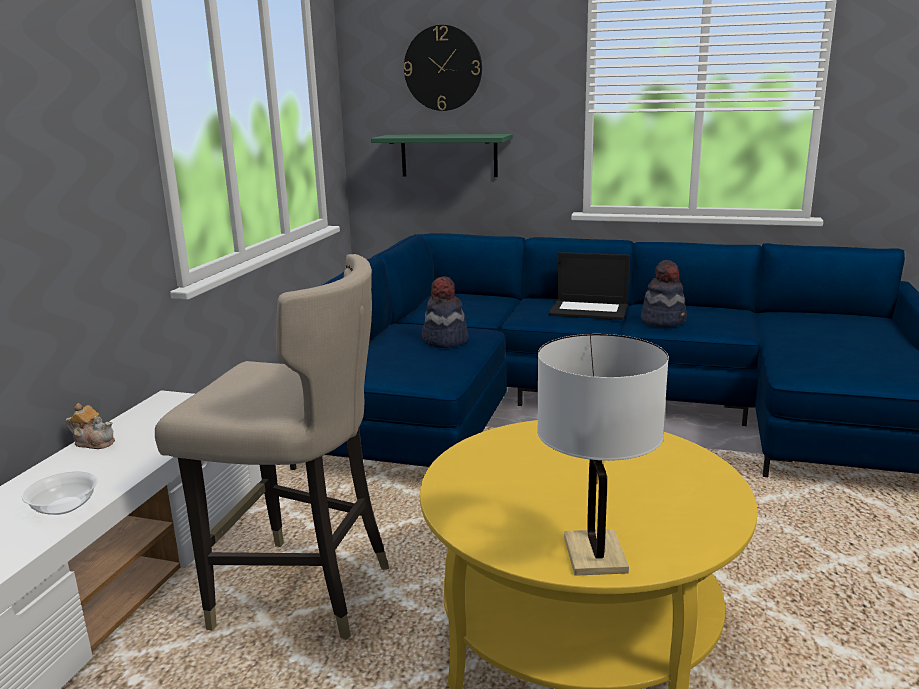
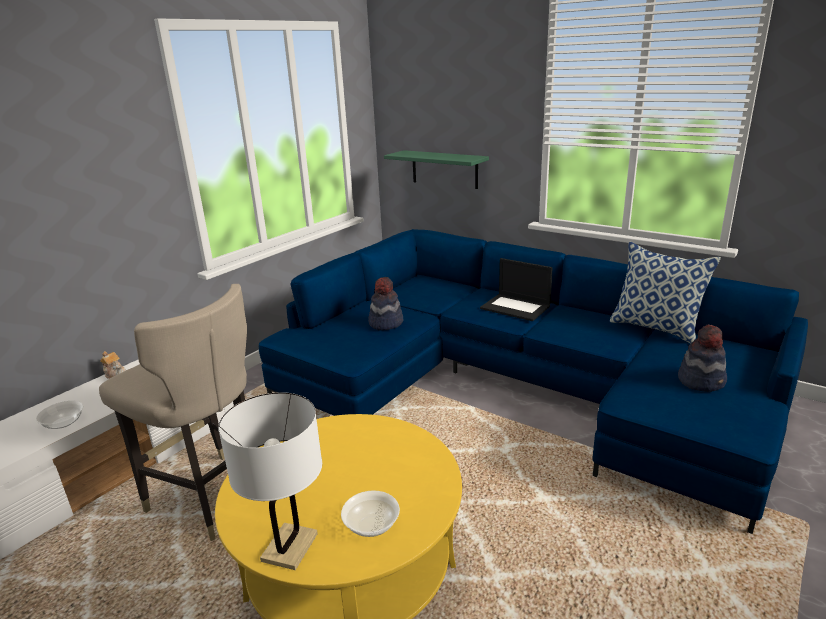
camera: 20 degrees right, 5 degrees up
wall clock [403,25,482,111] -> none
hat [641,260,687,327] -> hat moved to [678,325,727,392]
none -> bowl [341,490,400,537]
none -> pillow [609,242,721,343]

